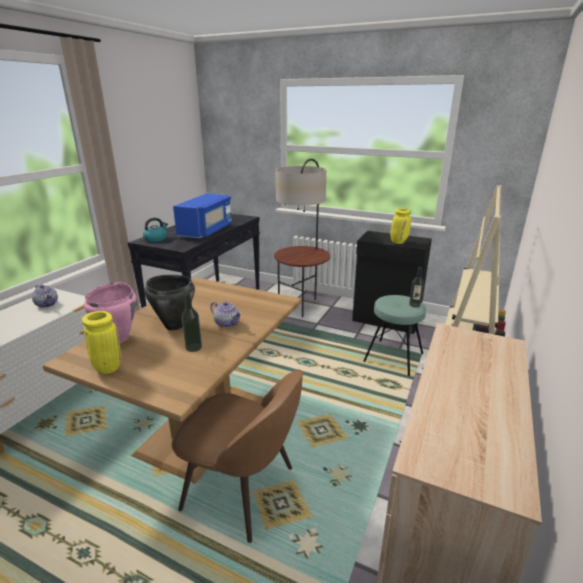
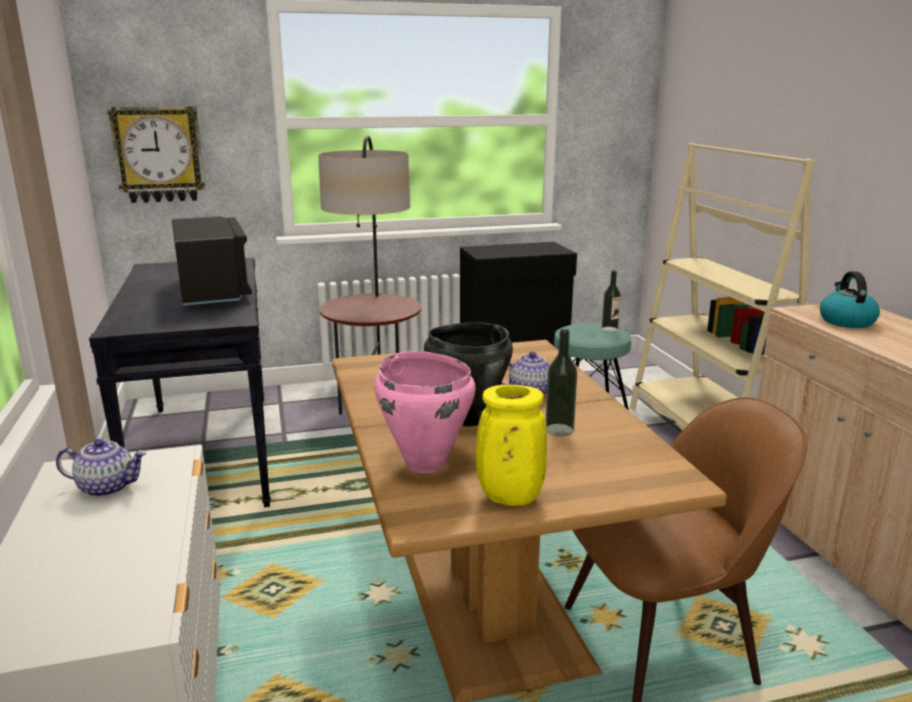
camera: 40 degrees left, 5 degrees down
kettle [143,218,168,242] -> kettle moved to [820,271,880,328]
blue microwave [173,193,233,238] -> black microwave [172,216,252,306]
yellow vase [390,209,411,244] -> none
none -> wall clock [108,106,205,203]

